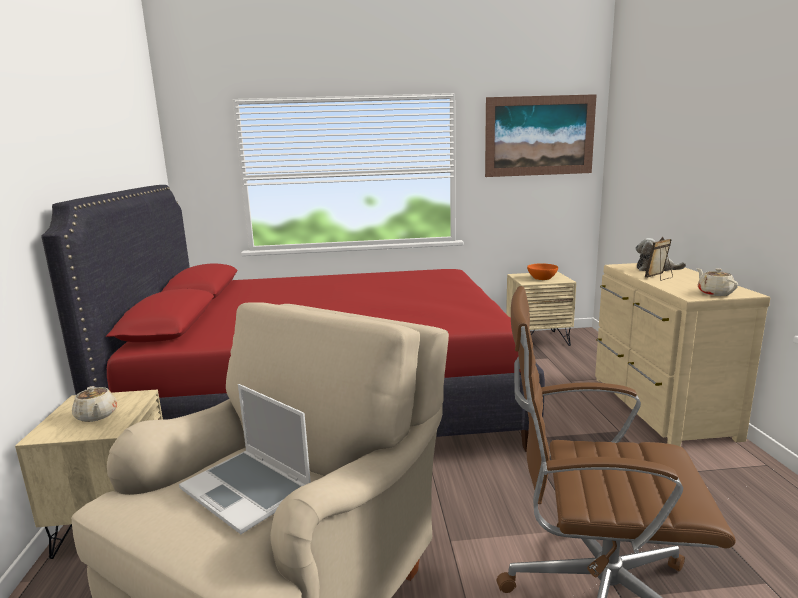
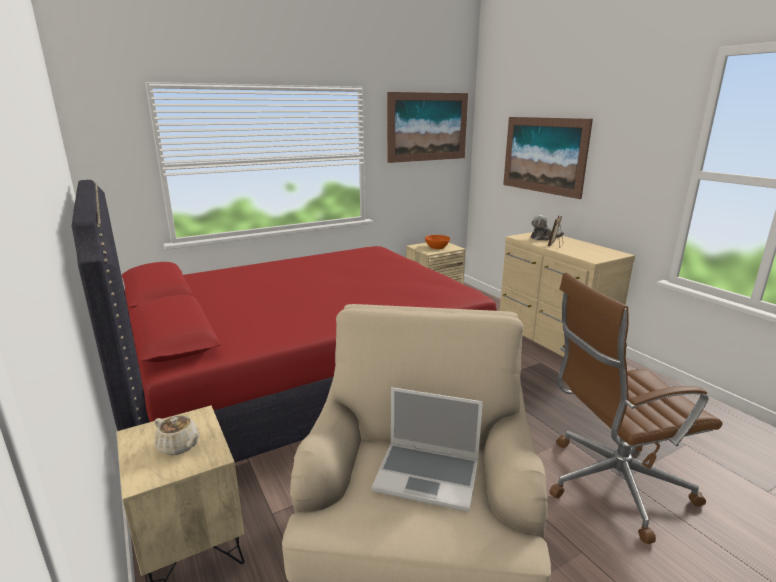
camera: 25 degrees left, 5 degrees up
beige teapot [697,268,738,296] -> none
none -> picture [503,117,593,199]

